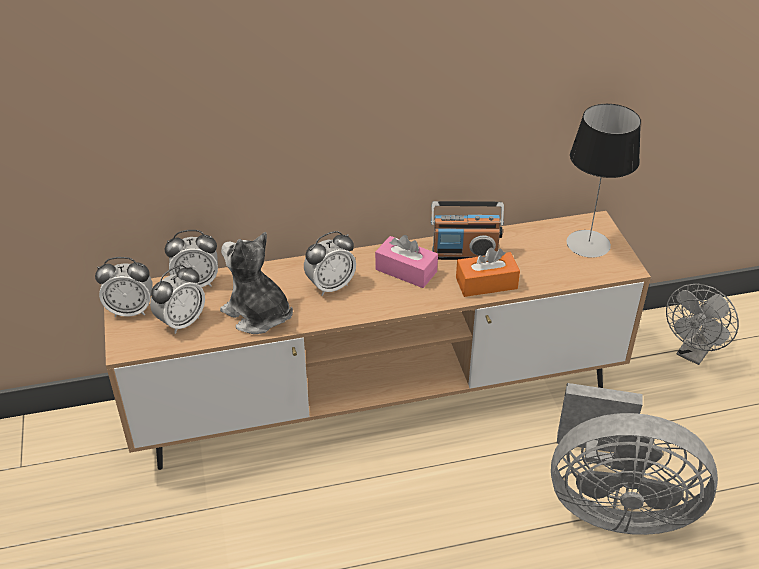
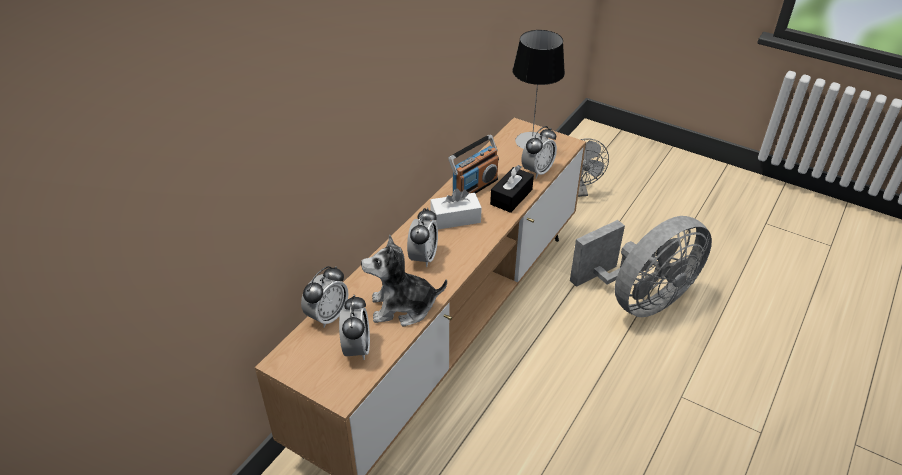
camera: 45 degrees left, 0 degrees up
alarm clock [95,257,153,317] -> alarm clock moved to [521,126,557,179]
pink tissue box [375,235,438,288] -> white tissue box [430,189,482,230]
orange tissue box [456,248,520,297] -> black tissue box [490,165,534,213]

